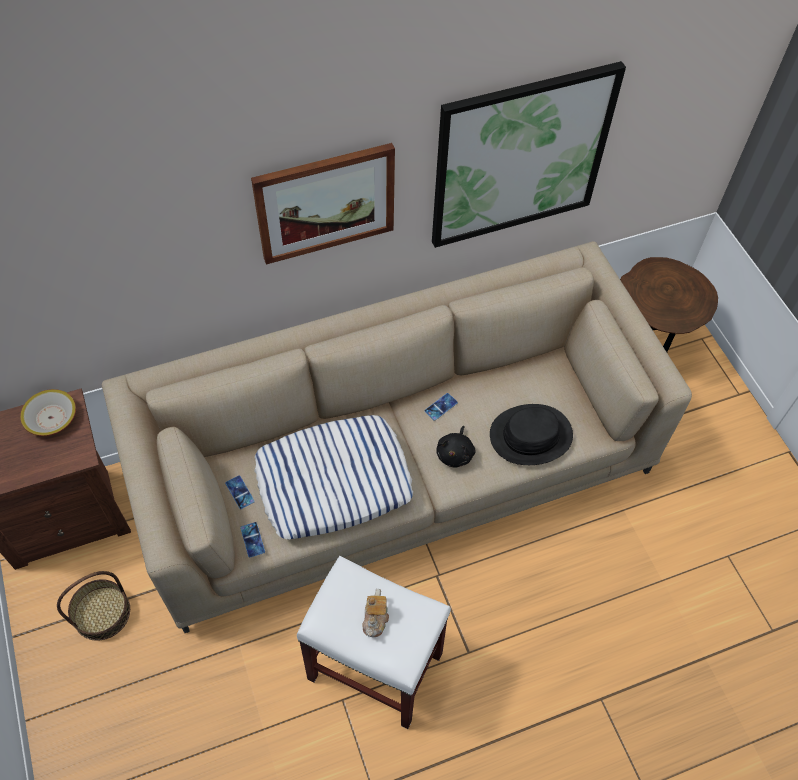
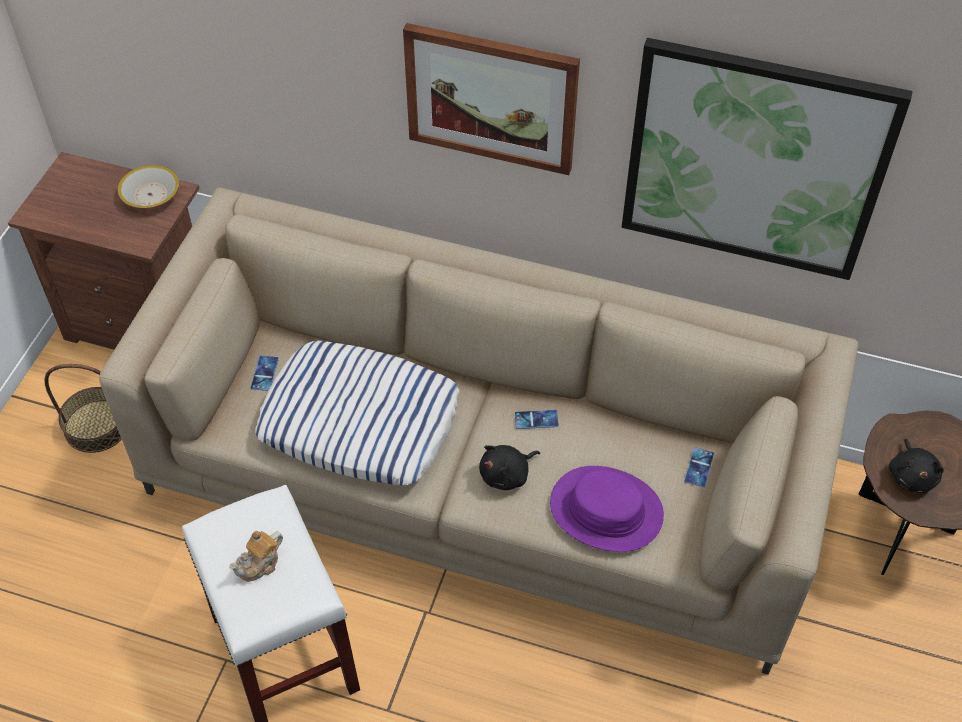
camera: 40 degrees right, 5 degrees down
phone [240,522,265,558] -> phone moved to [684,447,714,487]
black hat [490,404,573,465] -> purple hat [550,466,664,552]
none -> black plush toy [889,439,944,493]

